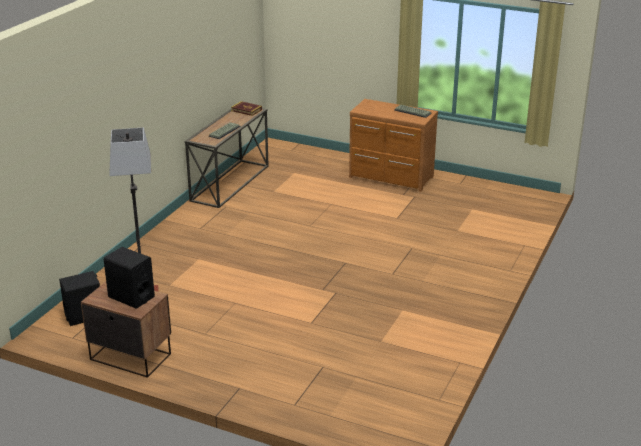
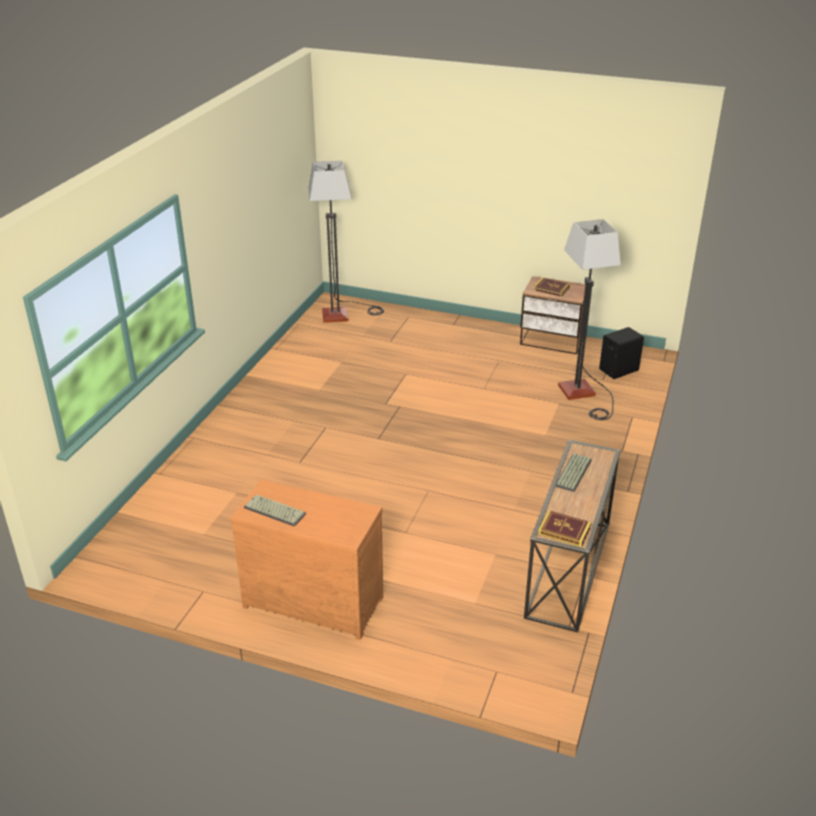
camera: 175 degrees right, 5 degrees up
black speaker [104,247,155,309] -> book [534,277,570,297]
none -> floor lamp [309,161,384,323]

